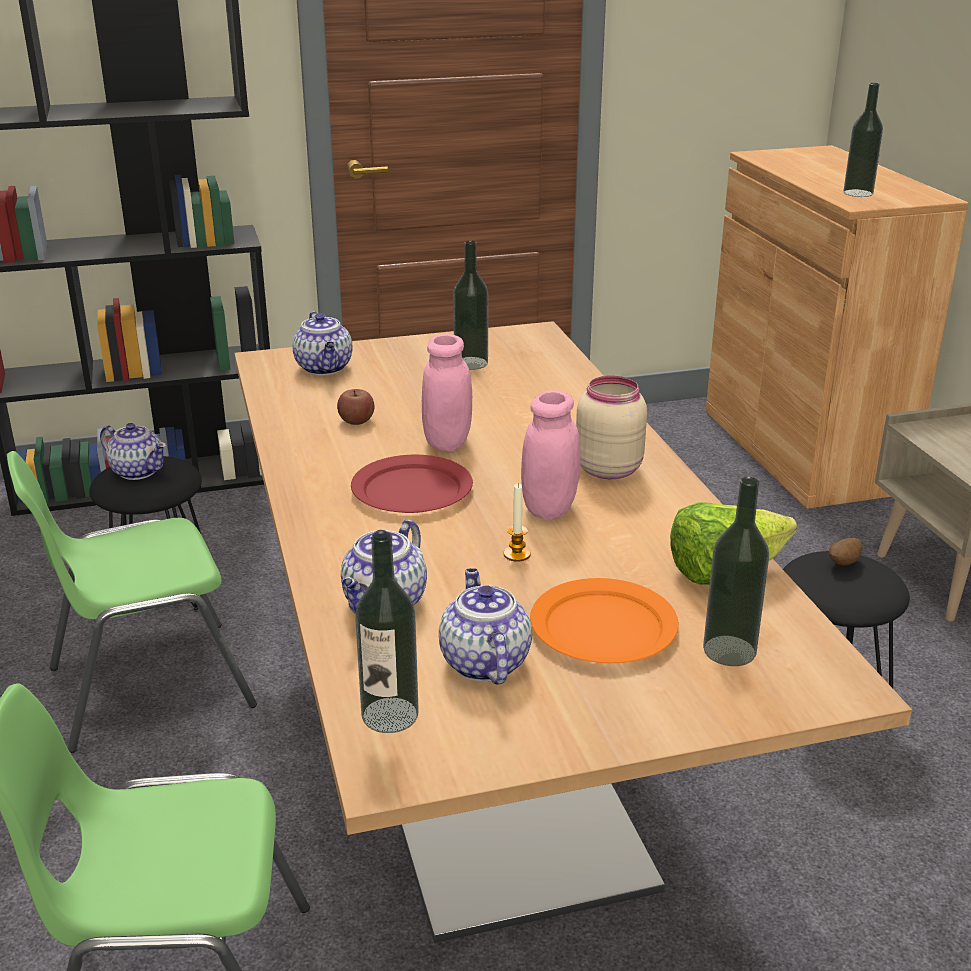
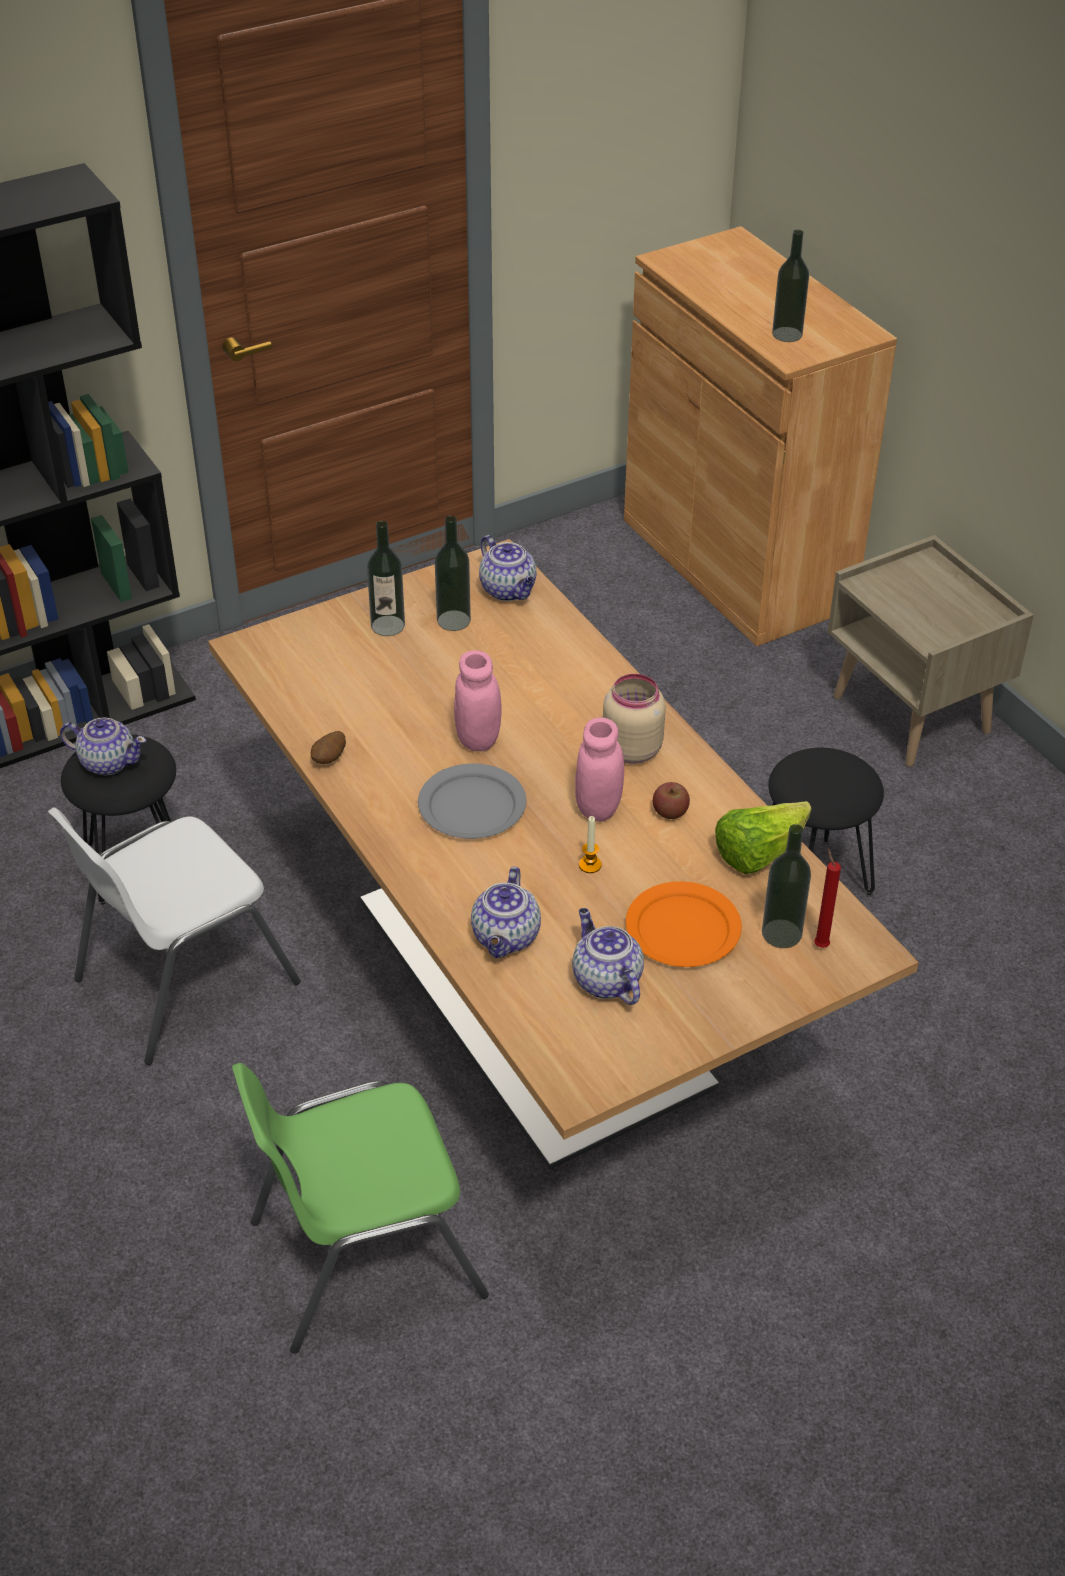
camera: 15 degrees left, 15 degrees up
green chair [7,451,257,753] -> white chair [48,808,300,1065]
teapot [292,311,353,375] -> teapot moved to [479,535,537,601]
apple [337,389,374,425] -> apple moved to [653,782,690,819]
red plate [351,455,473,513] -> grey plate [418,763,527,839]
bottle [355,531,419,733] -> bottle moved to [367,521,405,636]
potato [829,538,862,566] -> potato moved to [311,731,346,764]
none -> red candle [814,848,841,948]

